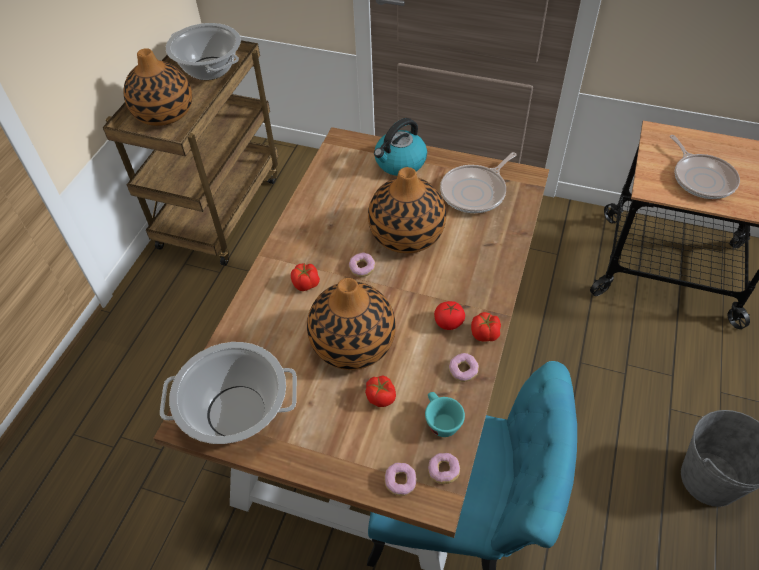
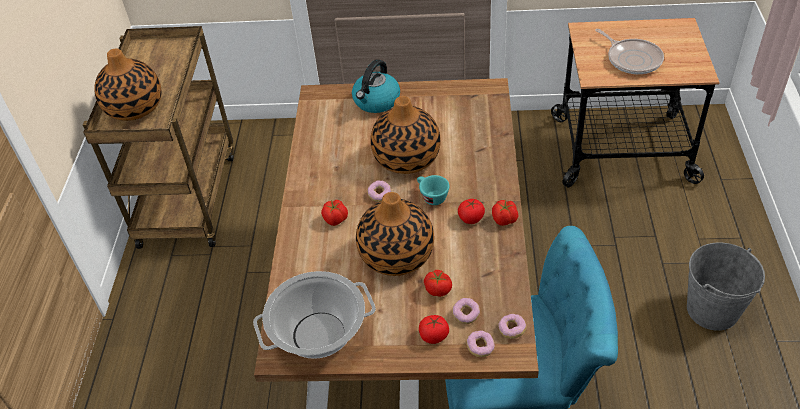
camera: 15 degrees left, 5 degrees down
cooking pot [166,23,241,80] -> none
turquoise cup [425,392,465,437] -> turquoise cup moved to [417,175,449,205]
frying pan [440,152,517,213] -> none
donut [449,353,479,382] -> donut moved to [452,298,480,324]
none -> tomato [419,315,449,344]

